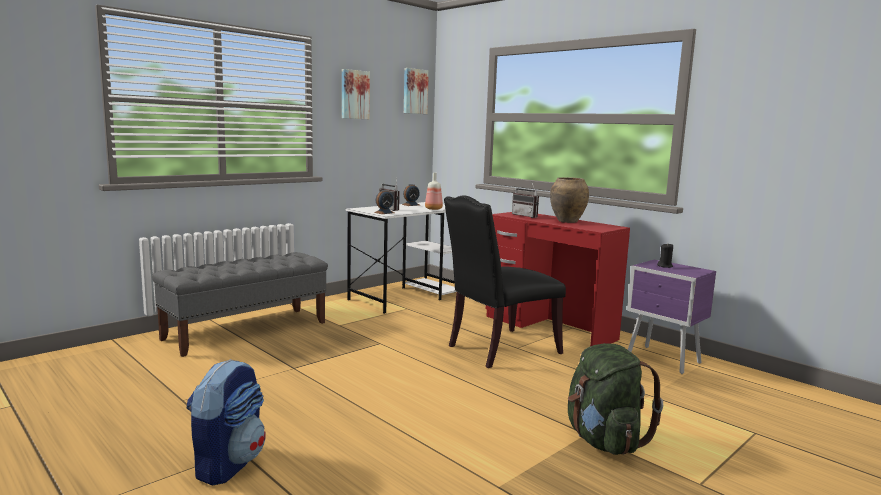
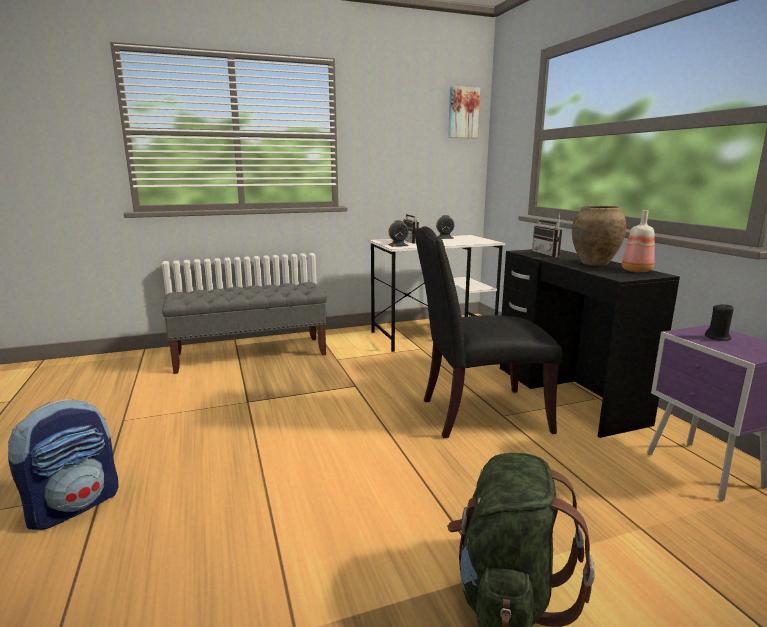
camera: 25 degrees right, 5 degrees up
picture [342,69,370,119] -> none
bottle [425,172,443,210] -> bottle moved to [622,210,655,272]
red desk [486,212,630,346] -> black desk [500,249,680,438]

